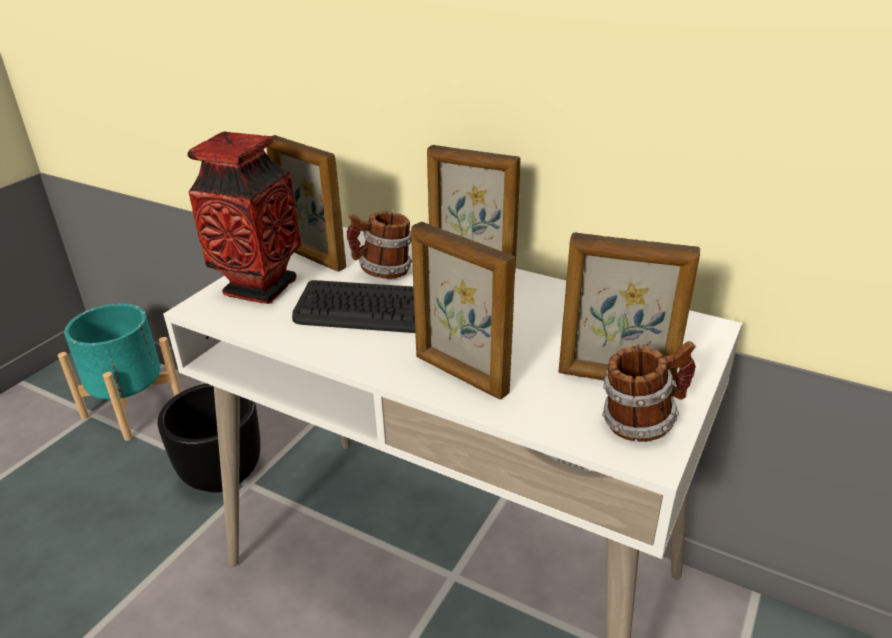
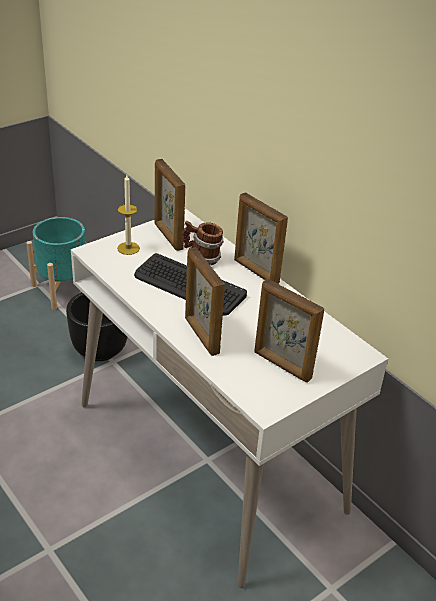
camera: 20 degrees right, 5 degrees up
vase [187,132,302,304] -> candle [117,175,140,255]
mug [602,341,696,442] -> none

